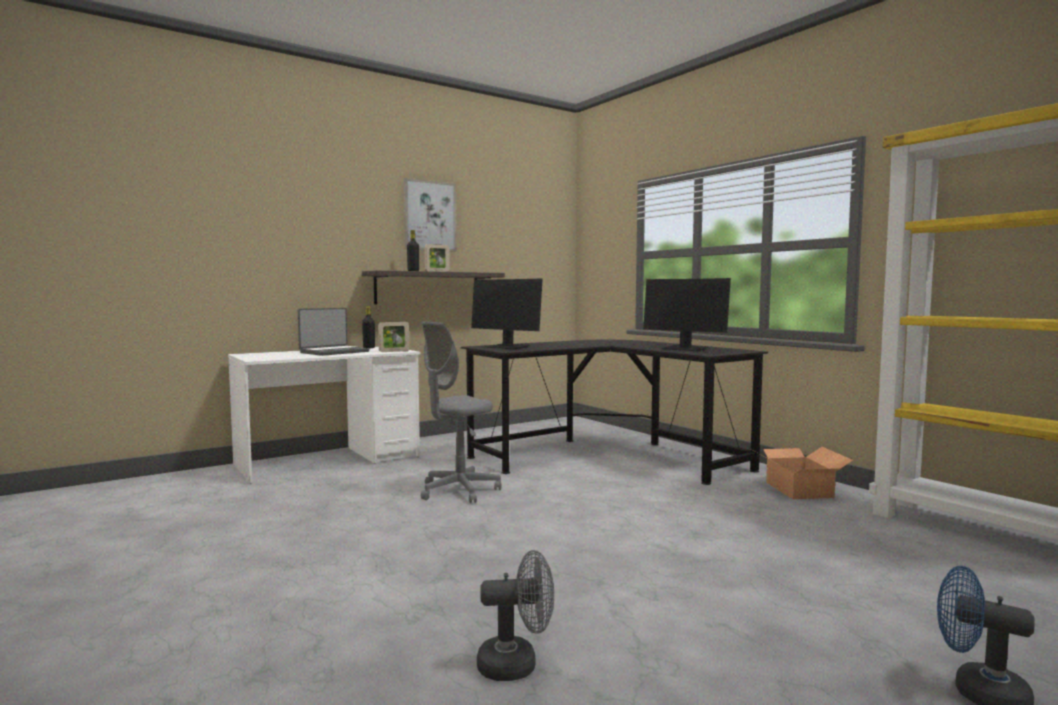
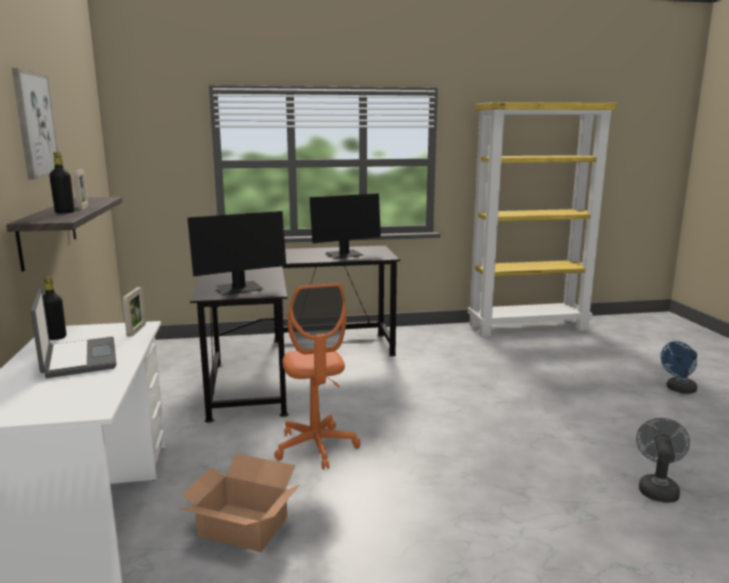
camera: 65 degrees left, 10 degrees up
grey office chair [421,321,501,503] -> orange office chair [274,283,360,470]
cardboard box [754,447,853,499] -> cardboard box moved to [180,453,299,552]

